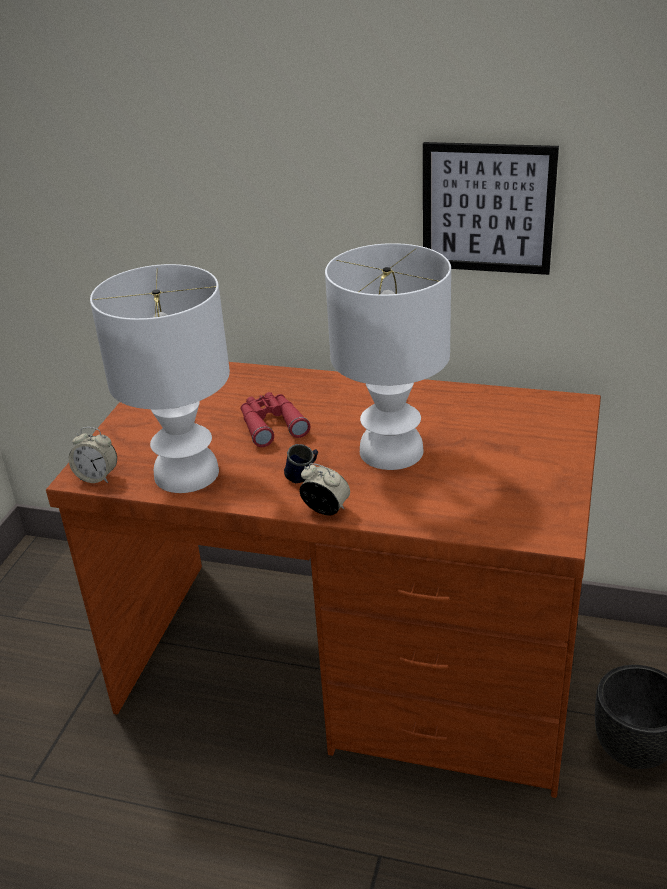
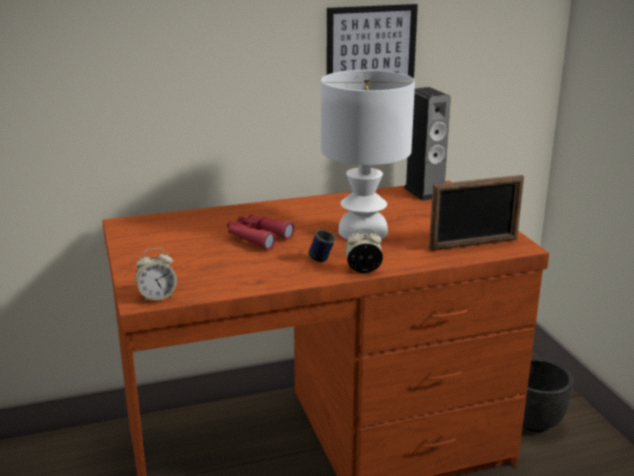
camera: 35 degrees left, 10 degrees down
white table lamp [90,264,230,493] -> none
none -> speaker [403,87,451,201]
none -> picture frame [429,175,524,251]

